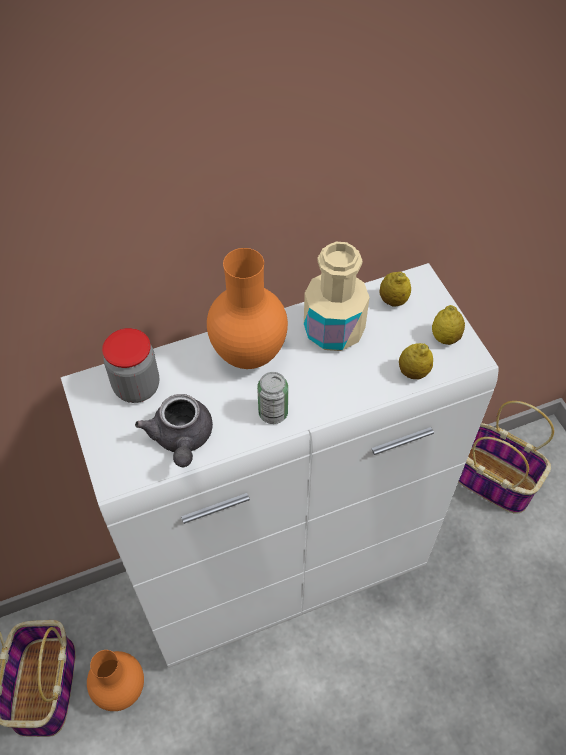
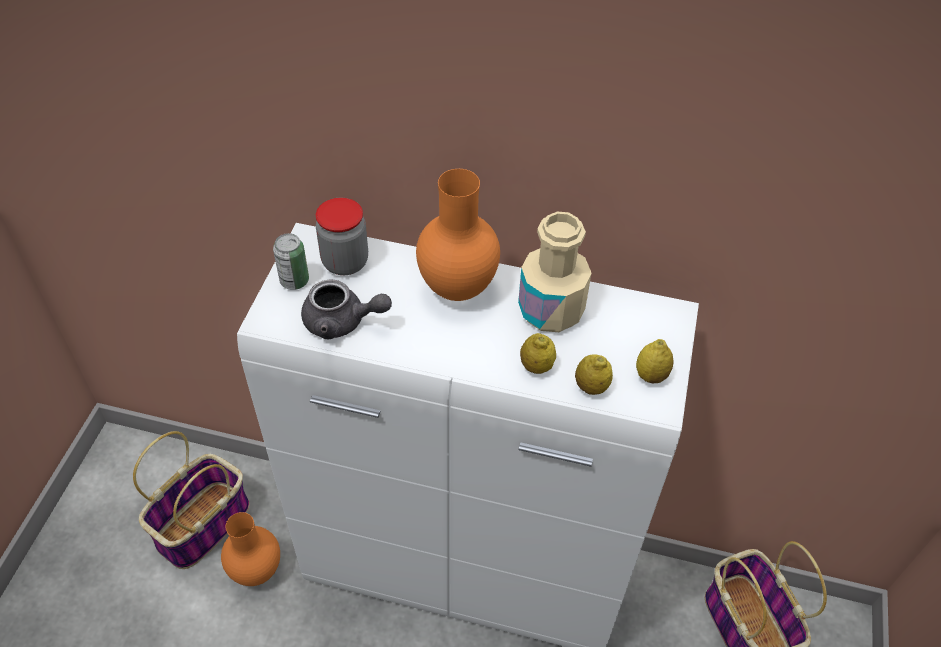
camera: 35 degrees right, 5 degrees down
grey teapot [135,394,213,468] -> grey teapot turned 105 degrees counterclockwise [301,280,392,339]
can [257,372,288,424] -> can moved to [273,233,309,290]
lemon [379,272,411,307] -> lemon moved to [520,333,556,374]

